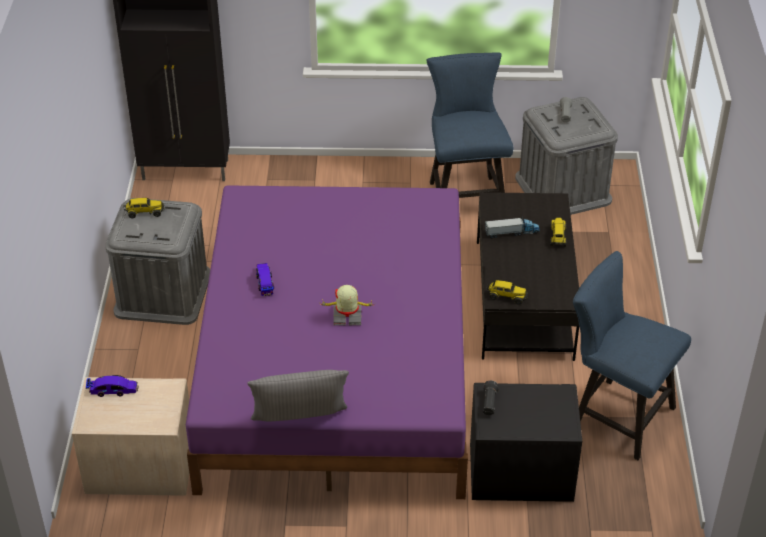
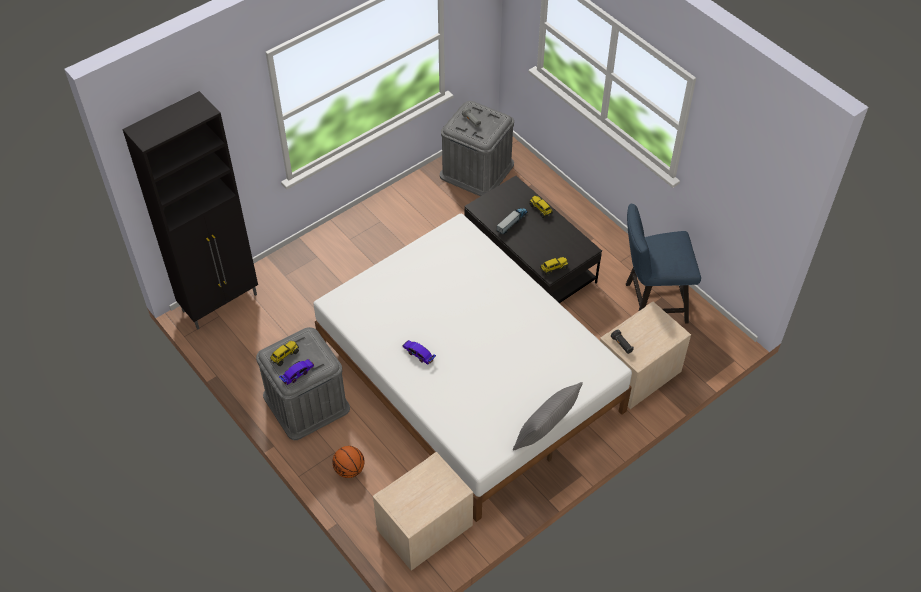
camera: 40 degrees left, 10 degrees up
toy car [86,375,138,397] -> toy car moved to [279,359,314,385]
purple bed [186,185,468,499] -> white bed [313,213,632,522]
toy robot [320,285,375,325] -> none
blue chair [426,52,513,198] -> none
black nightstand [470,383,582,502] -> beige nightstand [600,302,691,409]
none -> basketball [332,446,364,478]

